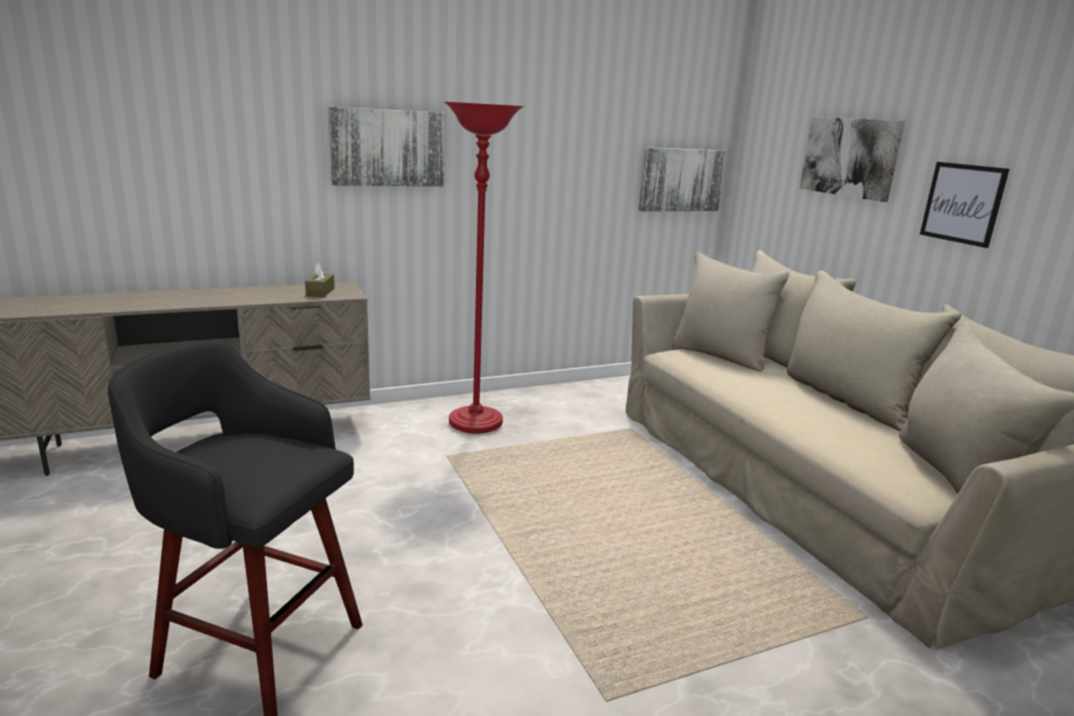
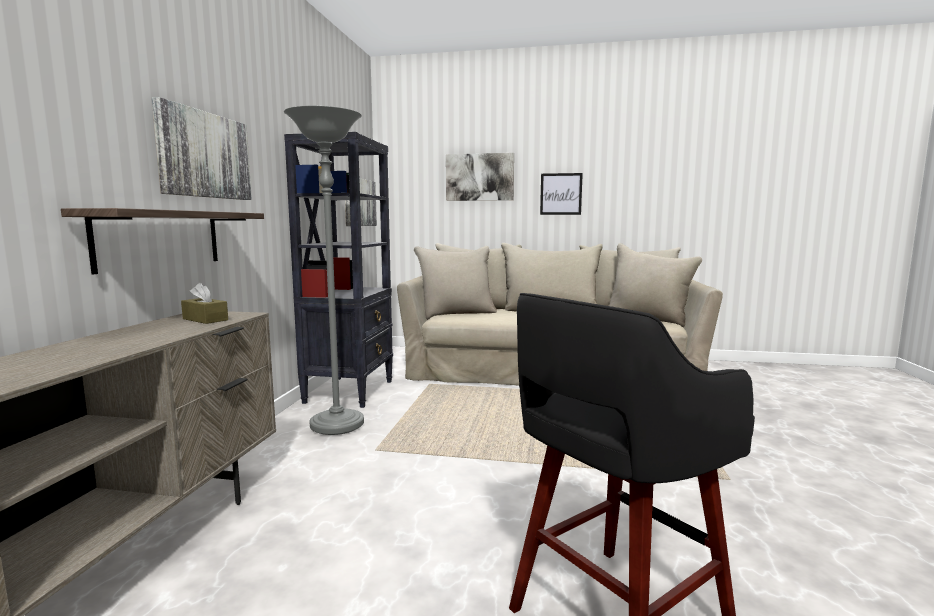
camera: 55 degrees left, 10 degrees down
red floor lamp [444,102,524,434] -> grey floor lamp [284,106,364,435]
none -> shelf [61,208,264,274]
none -> black bookcase [284,132,393,408]

